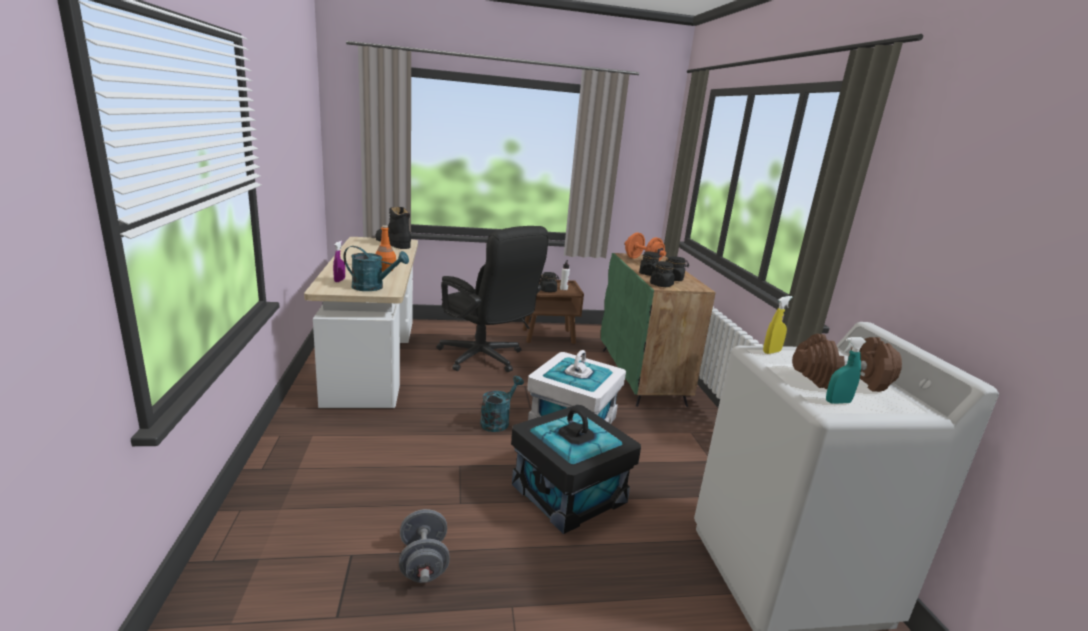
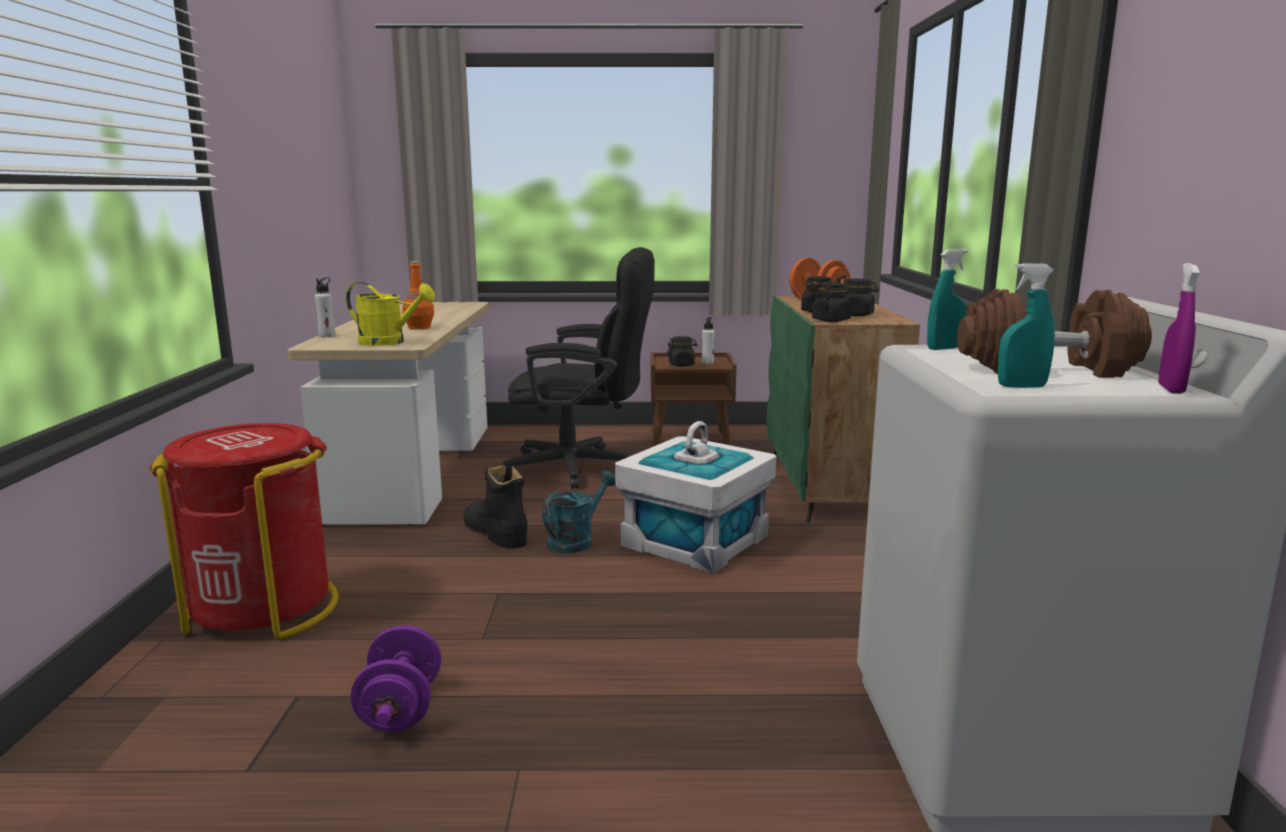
camera: 10 degrees right, 5 degrees down
purple spray bottle [333,241,345,282] -> purple spray bottle moved to [1158,263,1200,394]
turquoise watering can [344,246,409,291] -> yellow watering can [346,282,435,346]
black boot [375,207,411,249] -> black boot moved to [464,465,527,549]
grey dumbbell [399,509,450,583] -> purple dumbbell [350,625,441,732]
black office chair [436,226,549,372] -> black office chair turned 45 degrees counterclockwise [503,247,655,489]
black storage box [511,405,641,534] -> none
yellow spray bottle [763,296,792,354] -> turquoise spray bottle [927,249,968,350]
none -> red trash can [150,423,339,639]
none -> white bottle [315,277,335,337]

